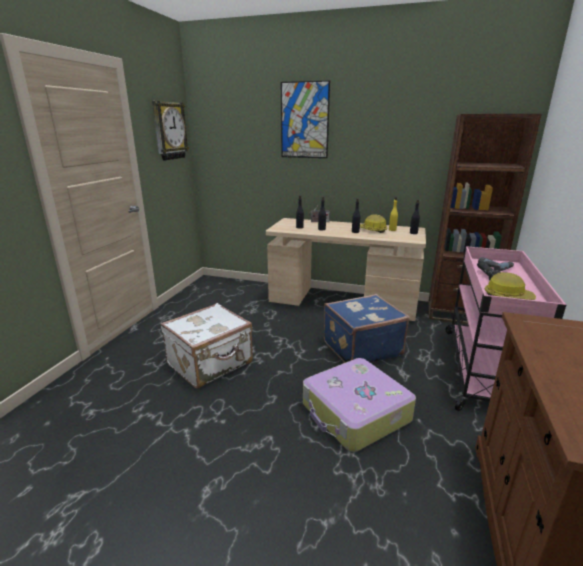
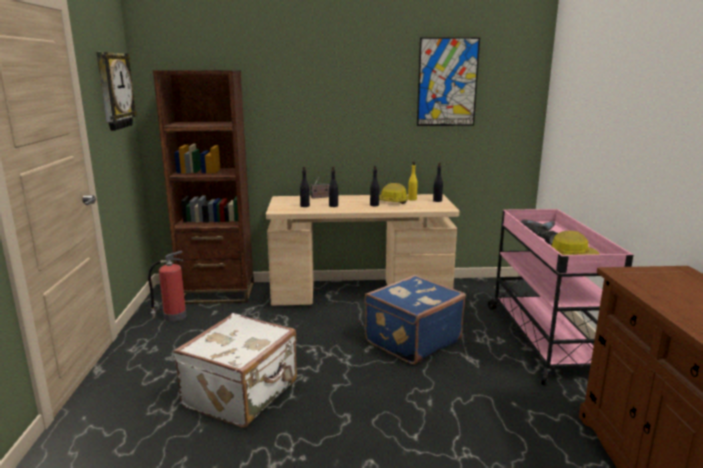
camera: 20 degrees left, 5 degrees down
picture [281,80,330,158] -> picture moved to [417,37,480,126]
suitcase [303,358,416,452] -> none
brown bookcase [428,114,542,324] -> brown bookcase moved to [153,70,254,304]
none -> fire extinguisher [148,251,186,321]

